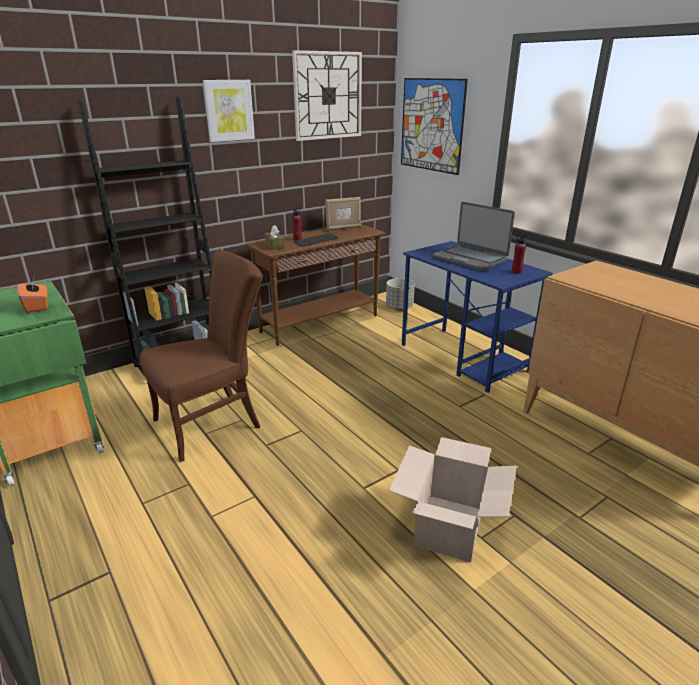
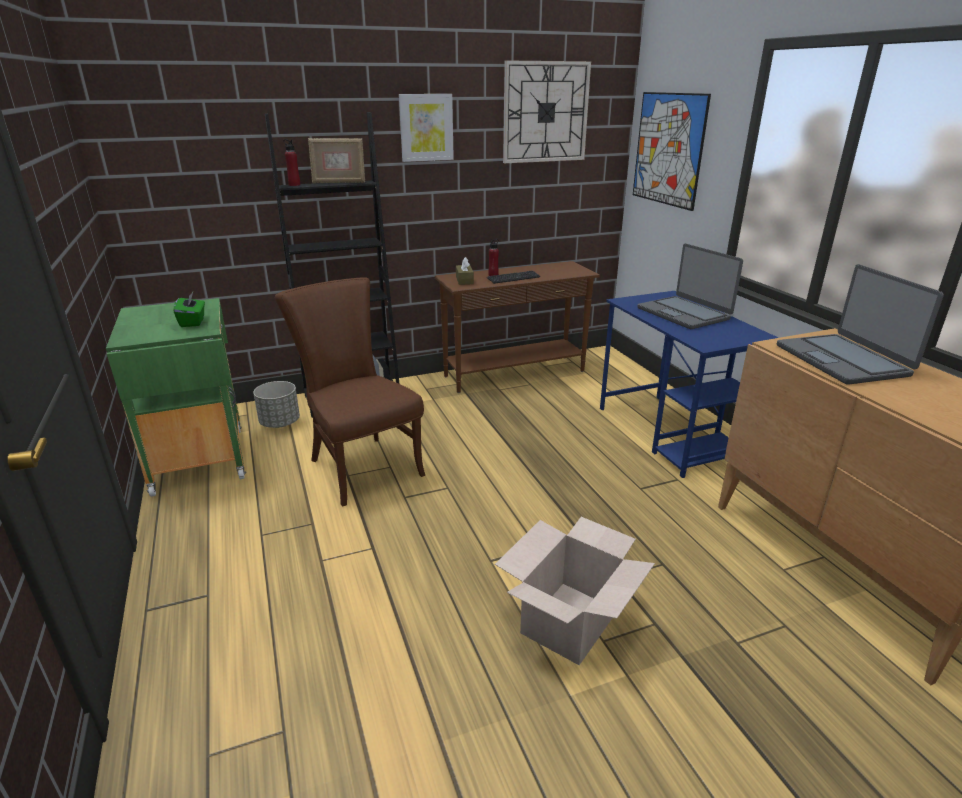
camera: 15 degrees right, 0 degrees up
orange tissue box [18,279,48,313] -> green tissue box [174,292,205,327]
brown chair [140,250,263,462] -> brown chair turned 105 degrees counterclockwise [275,277,425,507]
picture frame [325,197,361,231] -> picture frame moved to [308,138,365,184]
grey planter [386,278,415,310] -> grey planter moved to [253,381,300,428]
red bottle [512,234,526,274] -> red bottle moved to [283,139,300,186]
none -> laptop [777,264,944,385]

